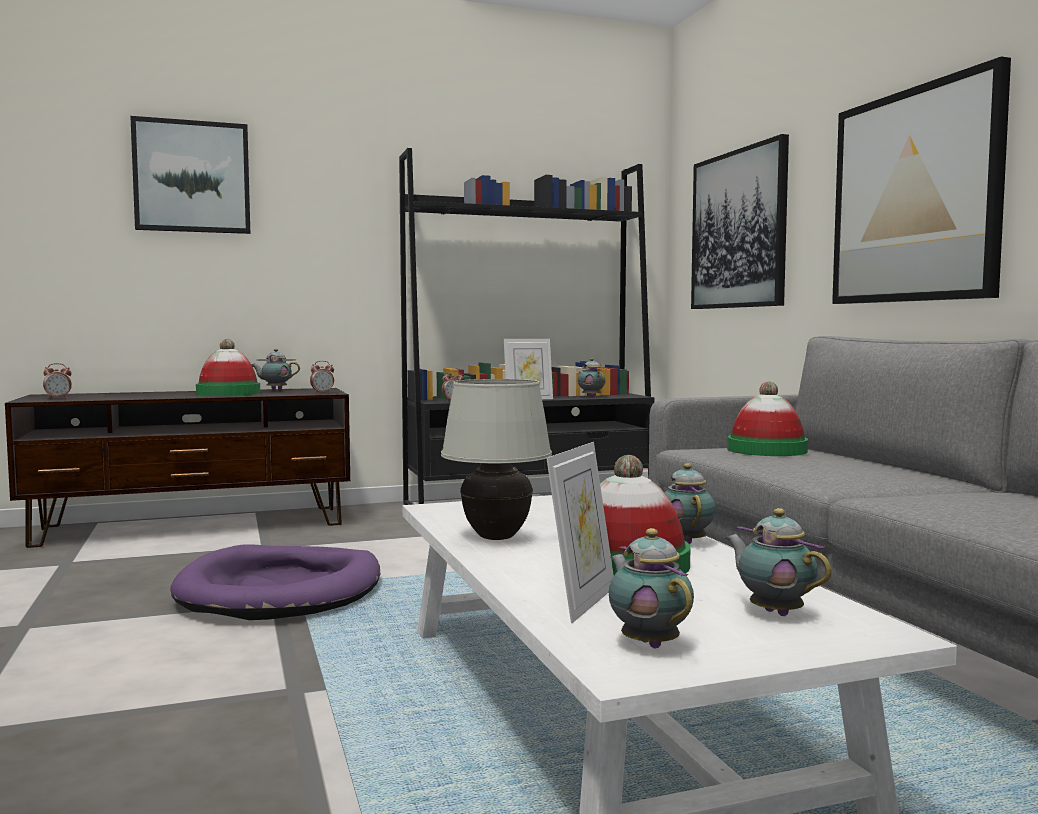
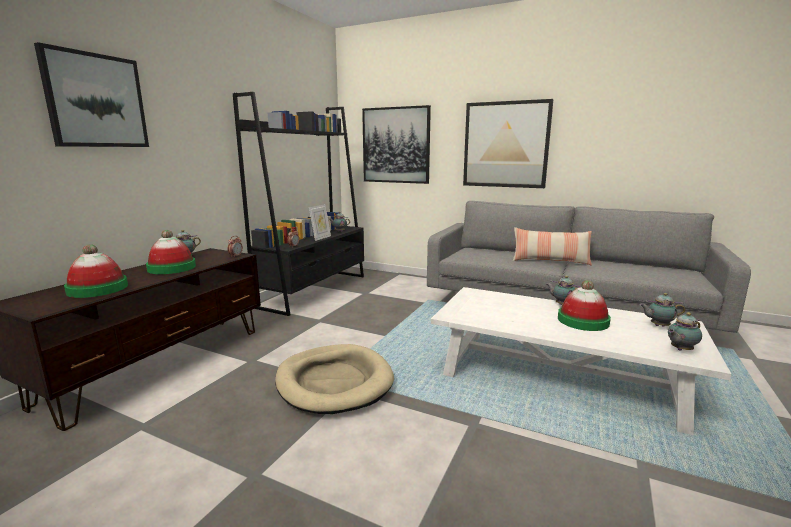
camera: 45 degrees left, 10 degrees up
alarm clock [43,363,72,399] -> none
purple dog bed [170,544,380,620] -> beige dog bed [275,344,394,414]
white table lamp [441,379,552,540] -> none
picture frame [546,442,614,623] -> none
teapot [609,528,694,649] -> teapot turned 45 degrees counterclockwise [668,312,702,351]
hat [727,382,808,456] -> hat moved to [64,244,128,298]
none -> pillow [513,227,592,266]

